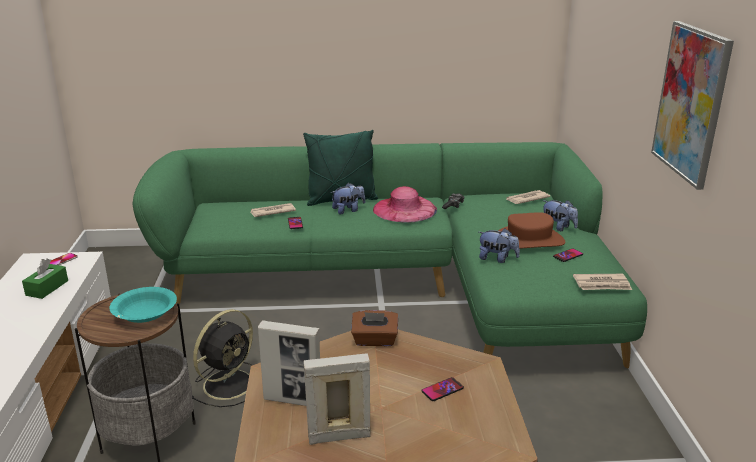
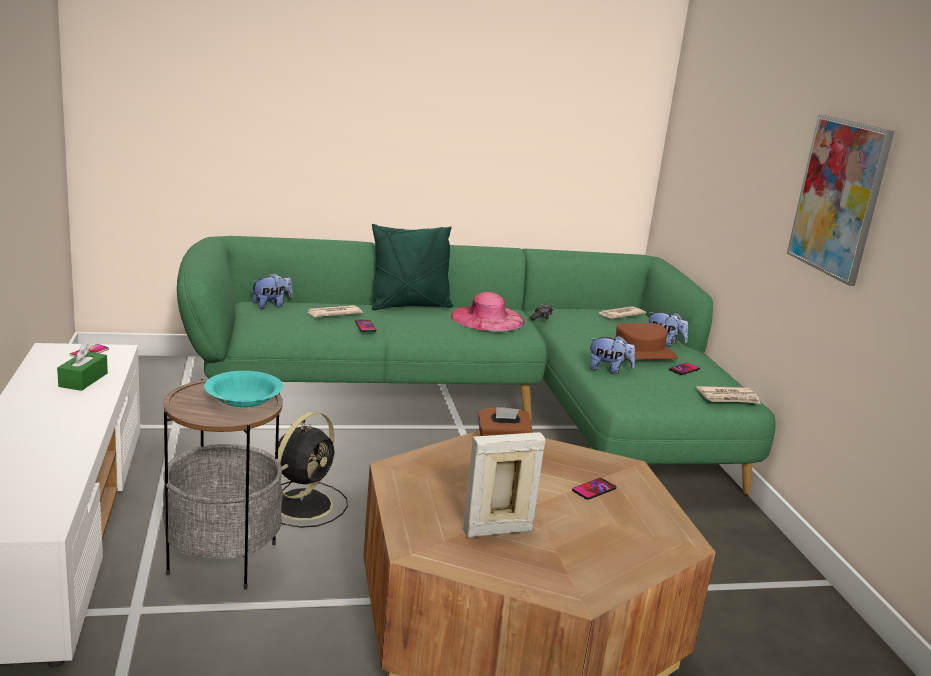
camera: 10 degrees left, 5 degrees down
picture frame [258,320,320,406] -> none
plush toy [331,183,365,214] -> plush toy moved to [252,273,293,309]

